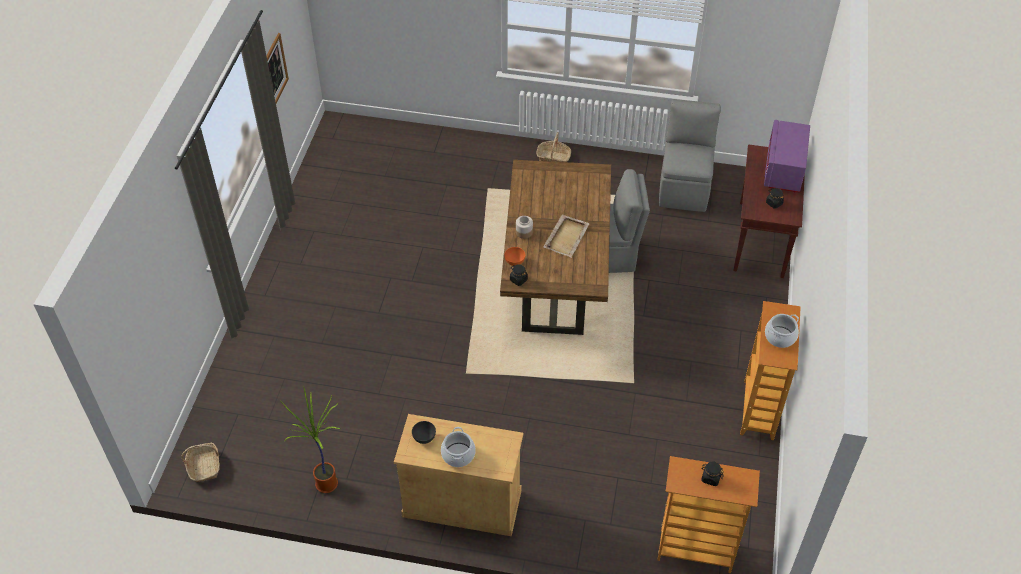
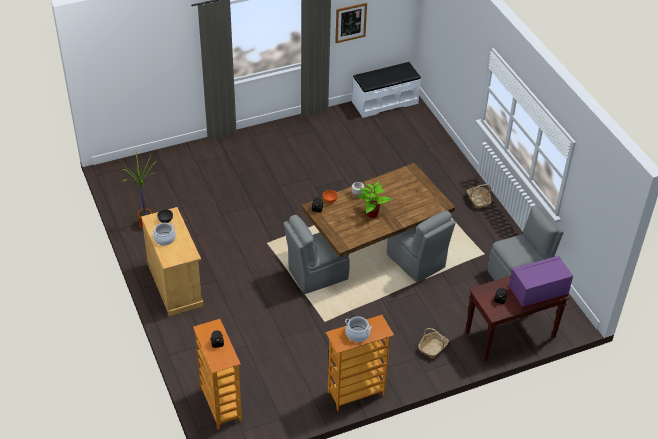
camera: 55 degrees right, 5 degrees down
basket [181,443,220,482] -> basket moved to [418,328,449,359]
beige tray [544,214,590,258] -> potted plant [357,182,392,218]
none -> grey chair [283,215,350,294]
none -> white bench [352,62,421,118]

